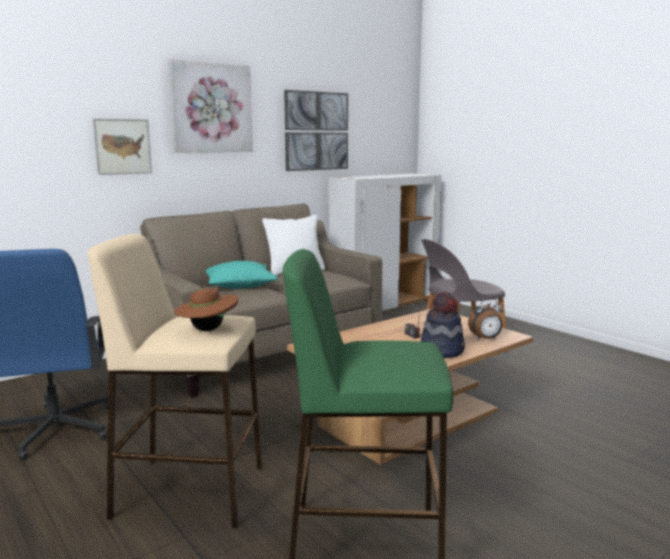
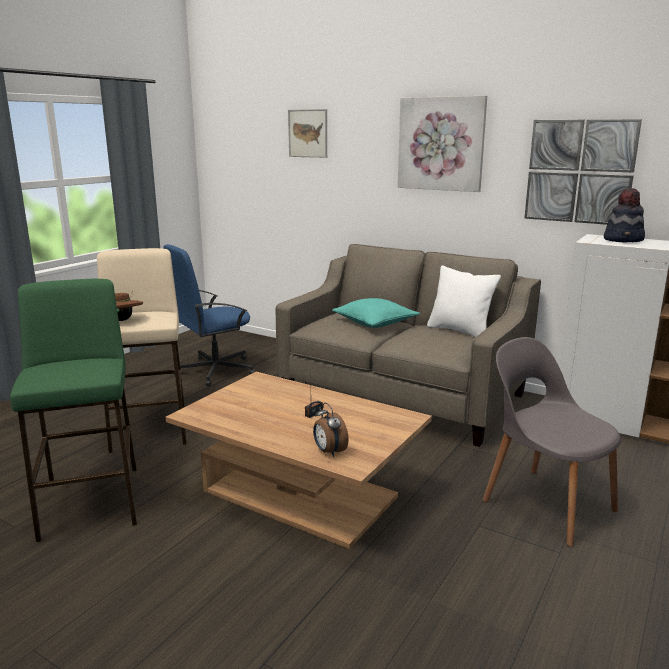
camera: 70 degrees right, 5 degrees up
picture [93,118,152,175] -> picture moved to [288,109,327,158]
hat [421,292,465,358] -> hat moved to [604,188,645,243]

